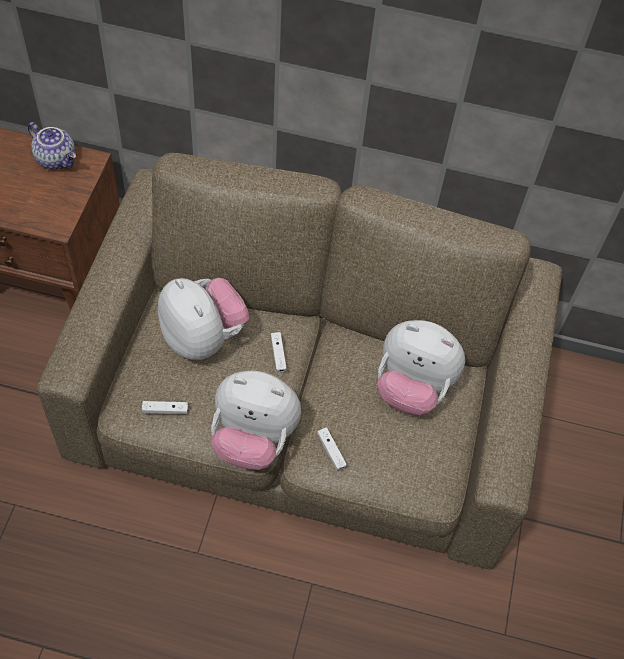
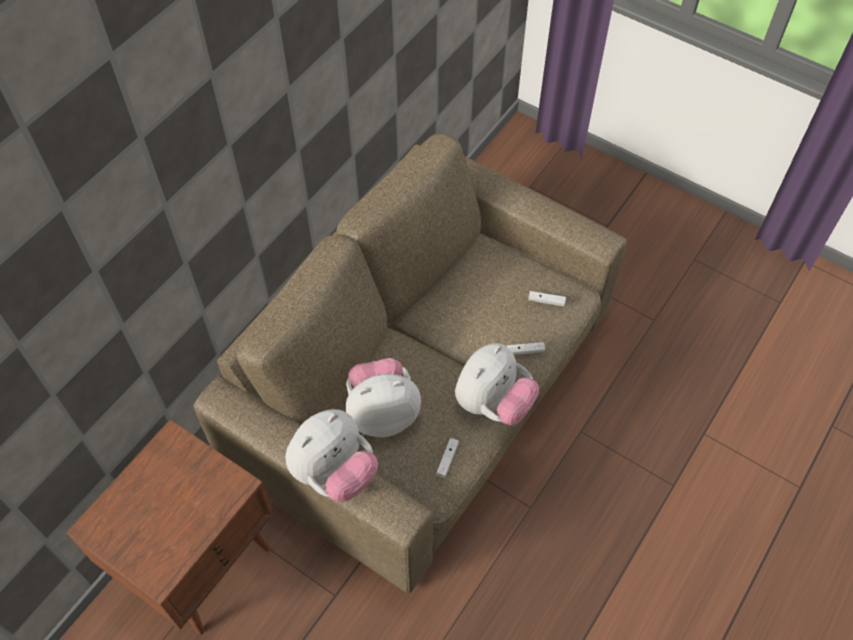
camera: 65 degrees left, 0 degrees up
teapot [28,122,76,170] -> none
white game controller [271,332,287,373] -> white game controller moved to [528,291,566,306]
plush toy [378,320,465,415] -> plush toy moved to [285,409,378,502]

